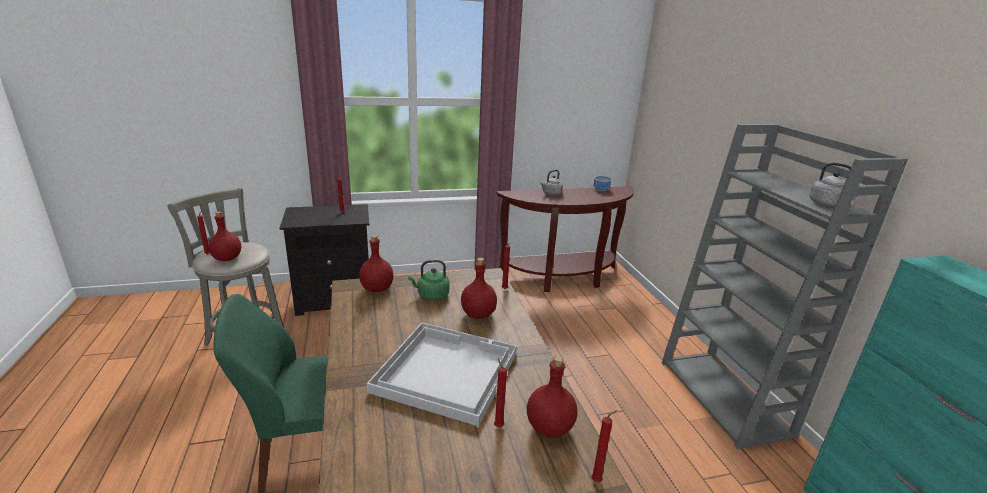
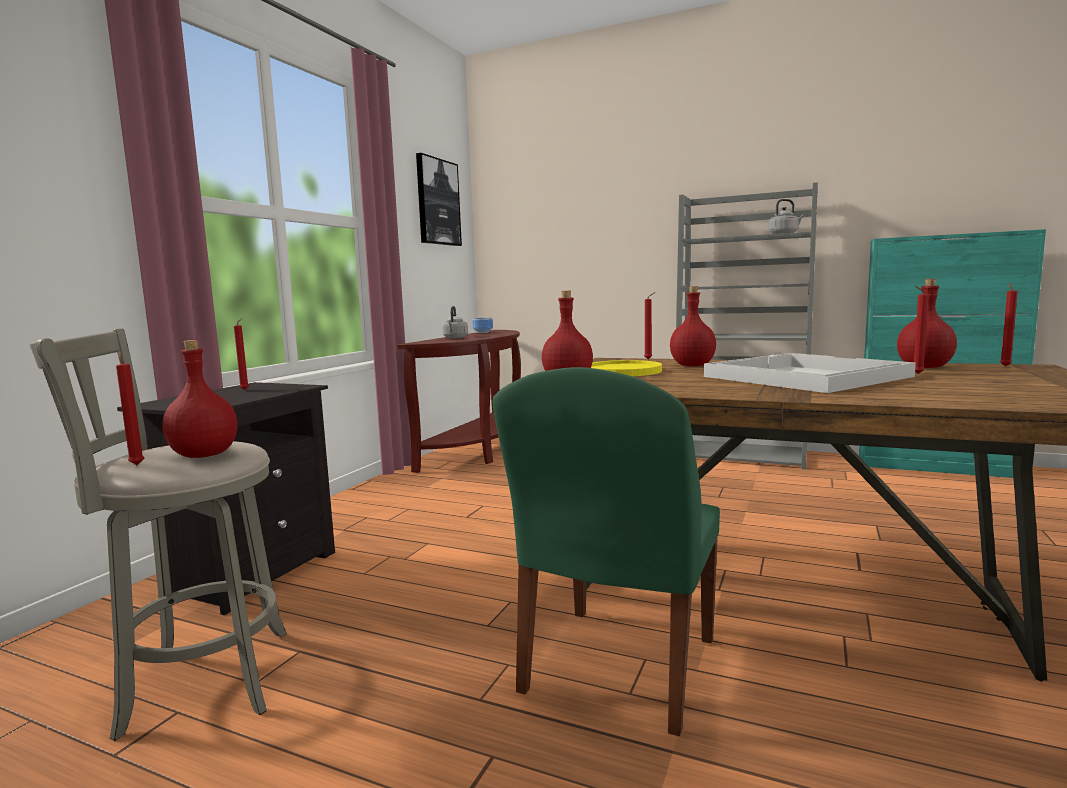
camera: 50 degrees left, 15 degrees down
green kettle [408,260,449,300] -> yellow plate [591,360,662,376]
none -> picture [416,153,462,246]

